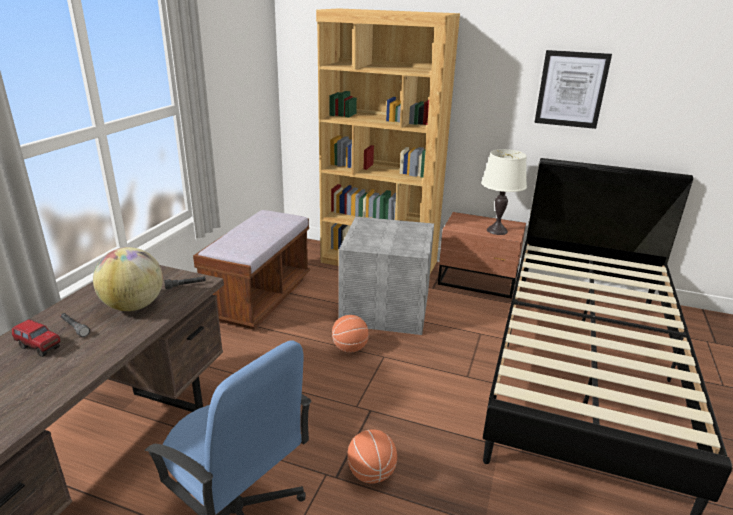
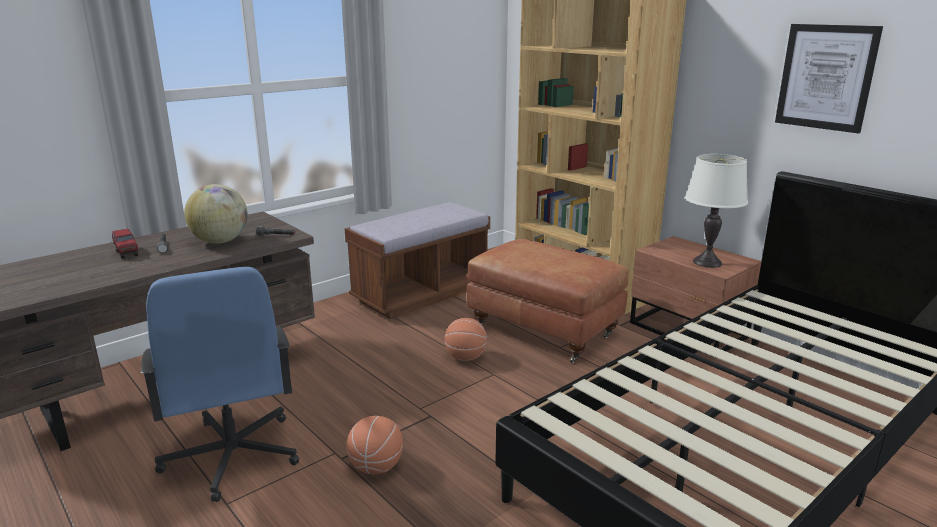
camera: 30 degrees right, 5 degrees down
grey storage box [338,217,434,335] -> brown ottoman [467,239,629,363]

